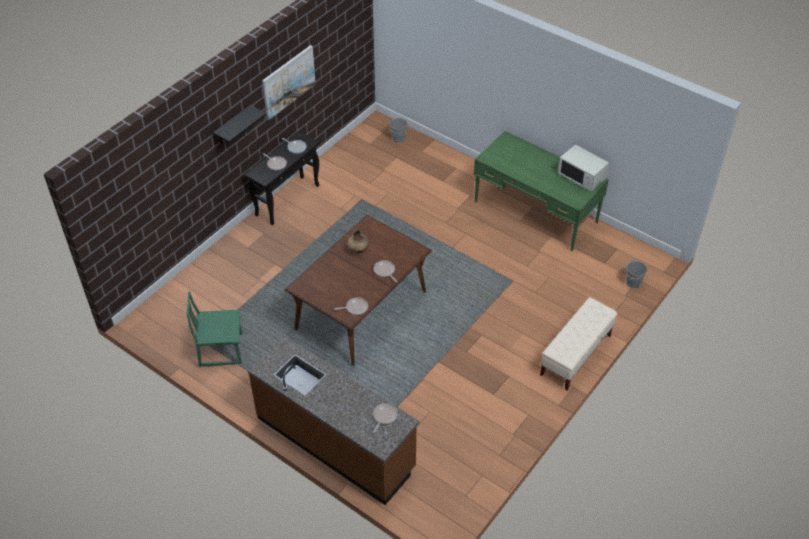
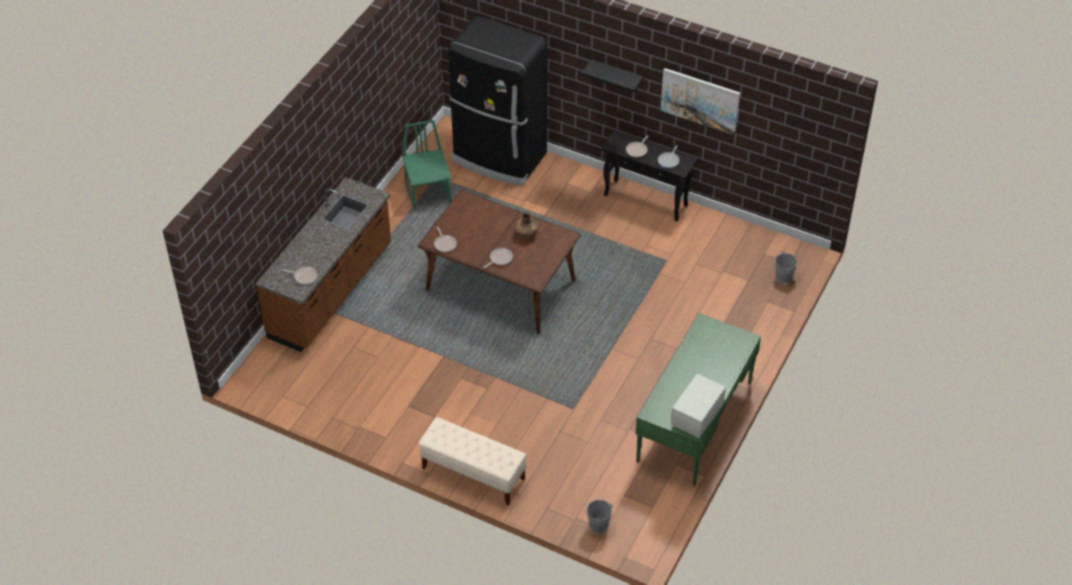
camera: 80 degrees right, 0 degrees up
none -> black fridge [448,16,548,185]

